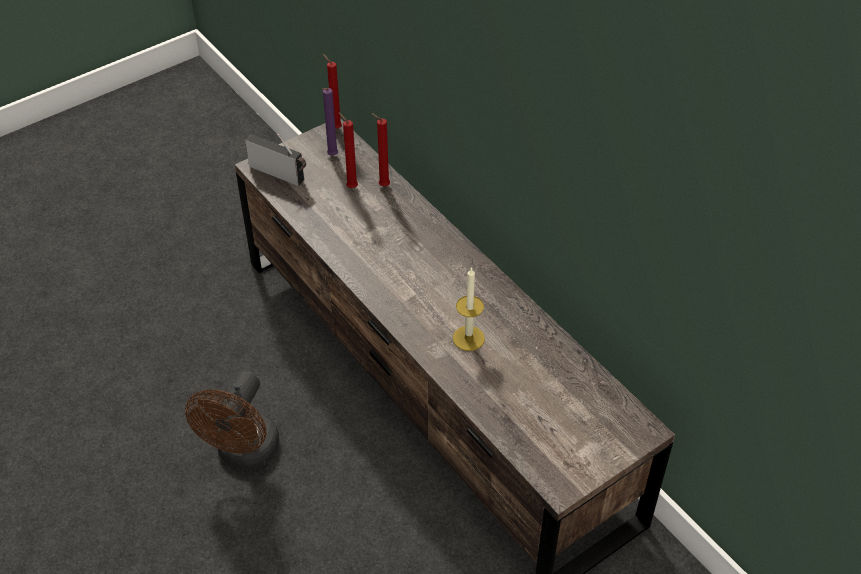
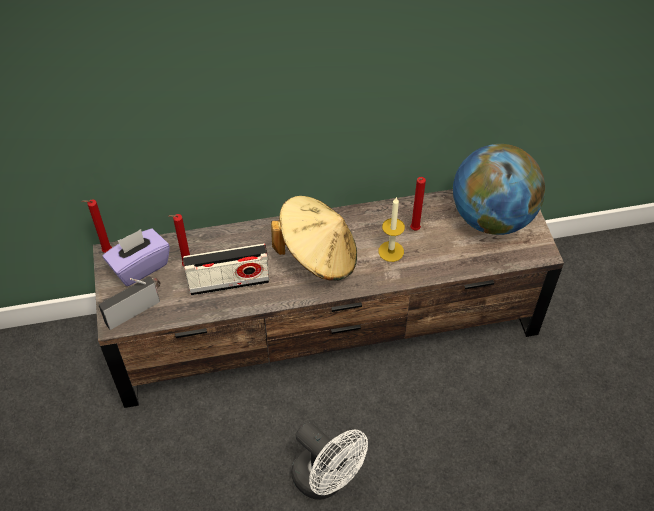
camera: 65 degrees left, 5 degrees up
brown fan [185,371,279,469] -> white fan [291,422,368,500]
purple candle [323,88,338,155] -> purple tissue box [103,228,170,286]
red candle [371,113,390,186] -> red candle moved to [410,177,426,231]
none -> radio [183,244,270,296]
none -> beige hat [271,196,357,281]
none -> globe [453,144,545,235]

